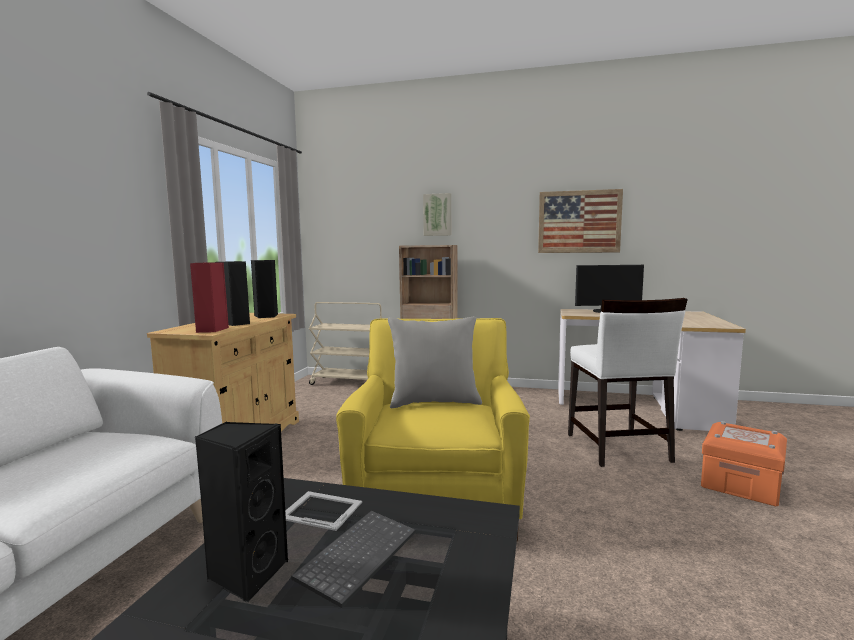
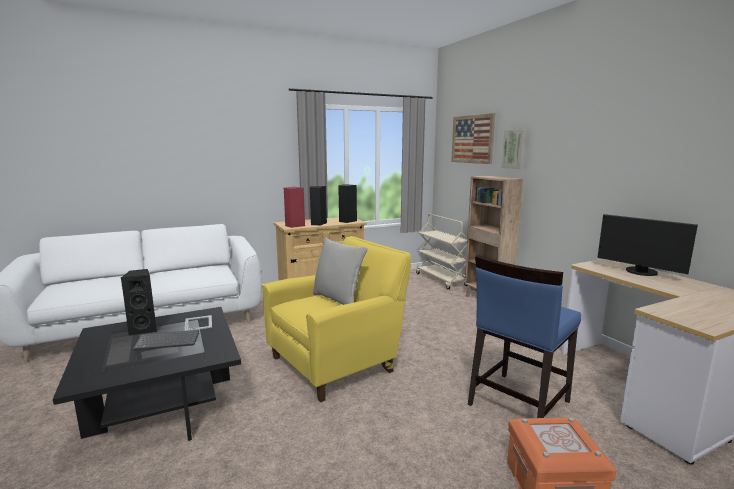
camera: 50 degrees right, 5 degrees up
picture [538,189,623,253] -> picture moved to [451,113,495,164]
white chair [568,298,688,467] -> blue chair [468,255,581,418]

